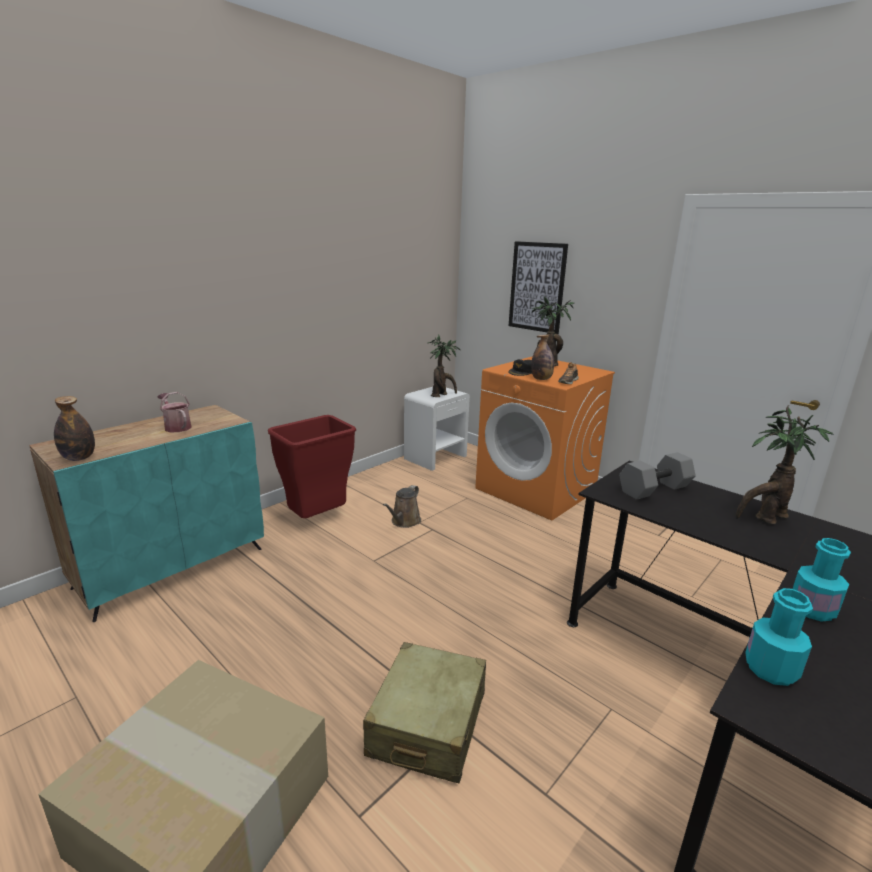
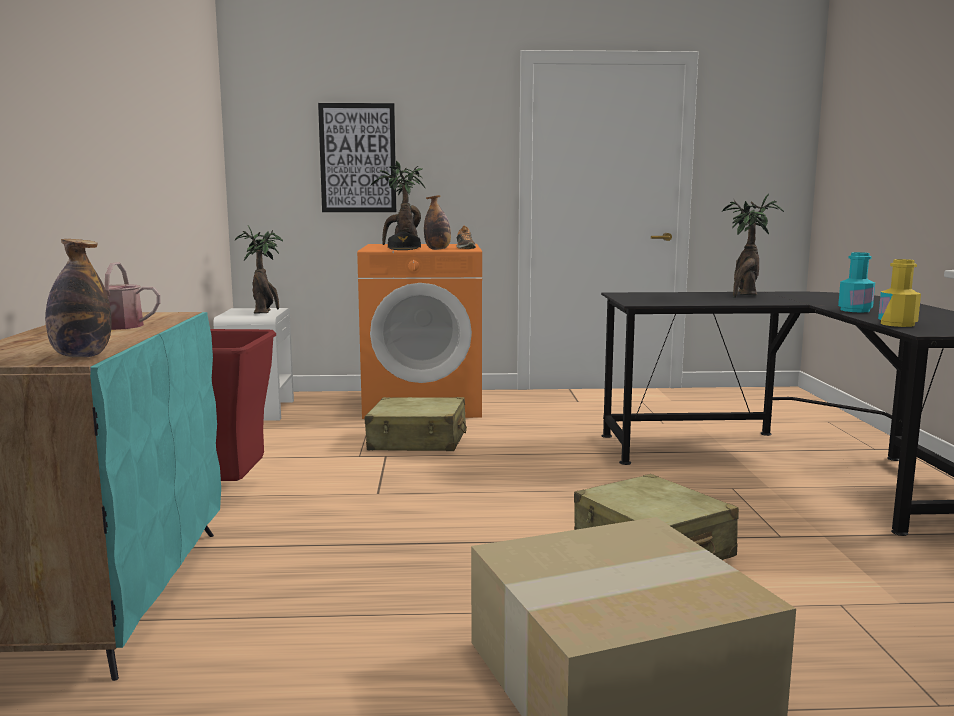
camera: 45 degrees left, 10 degrees down
brown watering can [383,485,421,528] -> none
grey dumbbell [619,452,696,500] -> none
turquoise bottle [745,588,813,686] -> yellow bottle [878,259,921,327]
none -> beige suitcase [365,397,467,451]

